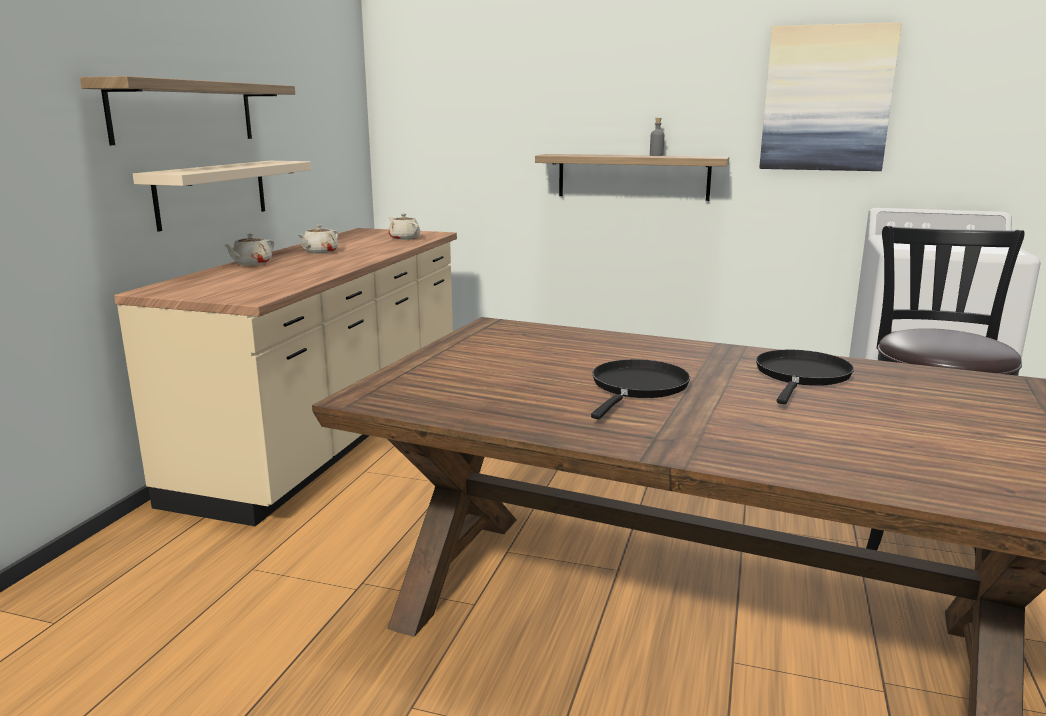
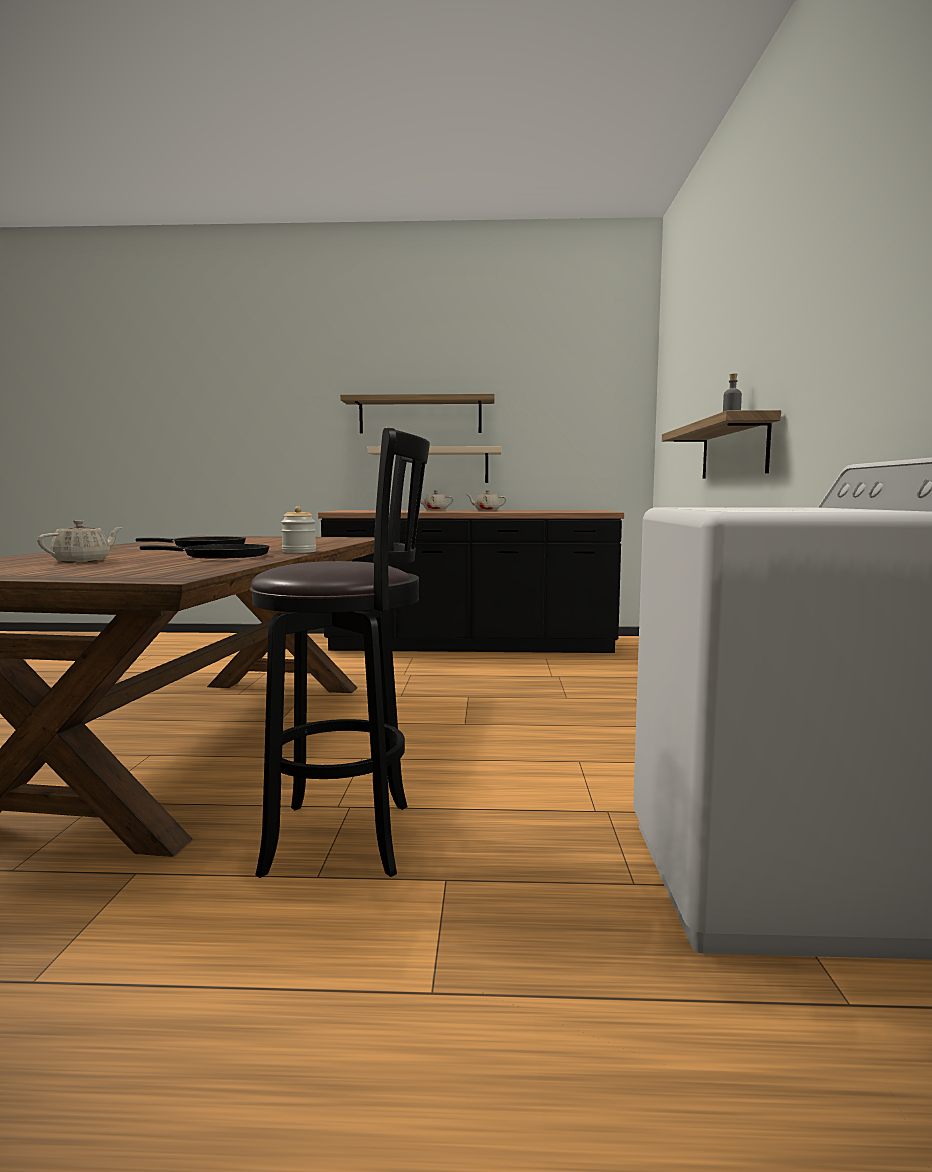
camera: 75 degrees right, 10 degrees down
beige counter [114,228,457,526] -> black counter [318,510,624,653]
beige teapot [388,213,420,240] -> beige teapot moved to [37,520,122,563]
picture [759,22,902,171] -> none
none -> jar [281,506,316,553]

